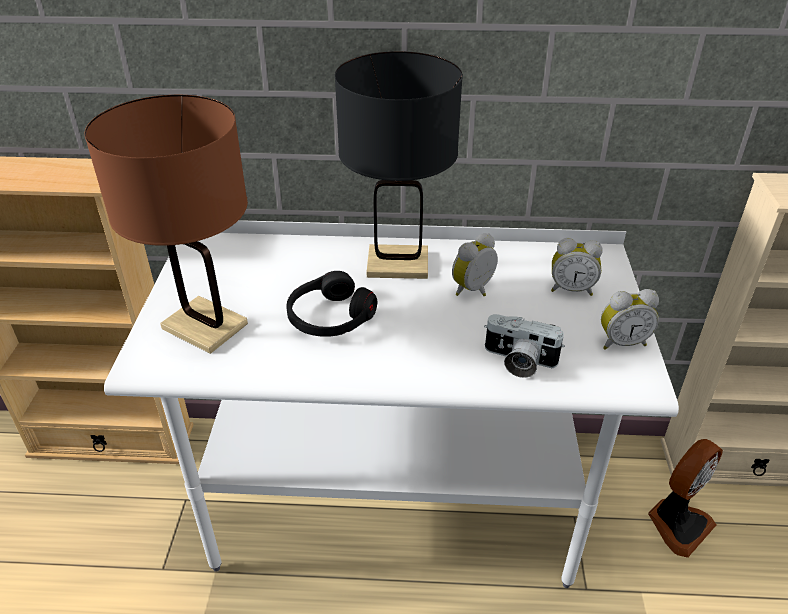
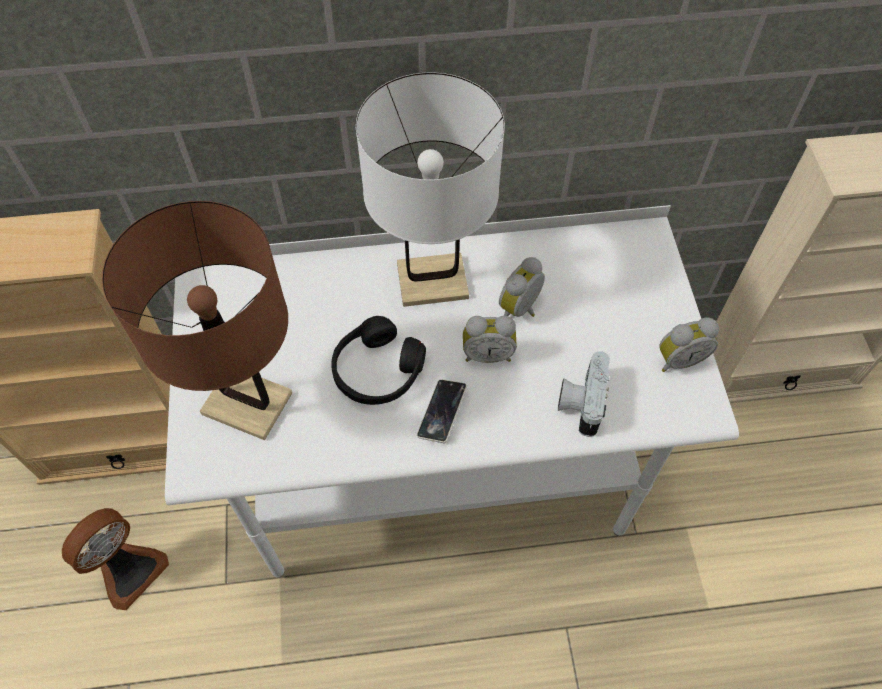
camera: 10 degrees left, 20 degrees up
black table lamp [335,51,463,279] -> white table lamp [356,72,505,307]
camera [484,314,565,378] -> camera turned 90 degrees clockwise [558,351,610,437]
alarm clock [551,238,603,296] -> alarm clock moved to [463,316,517,363]
fan [648,439,723,558] -> fan moved to [62,508,169,610]
none -> phone [417,379,467,443]

